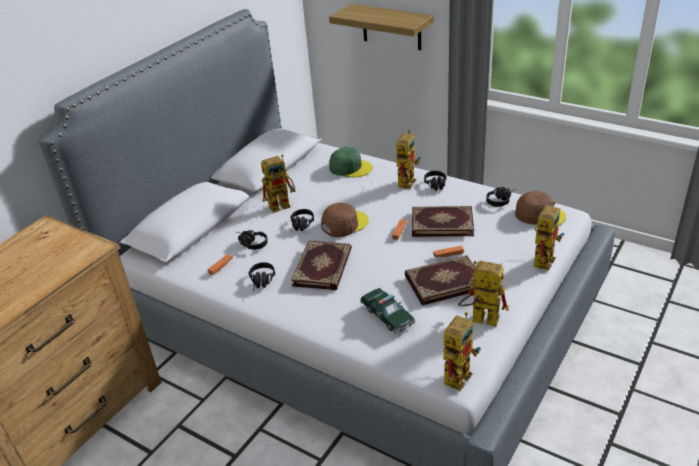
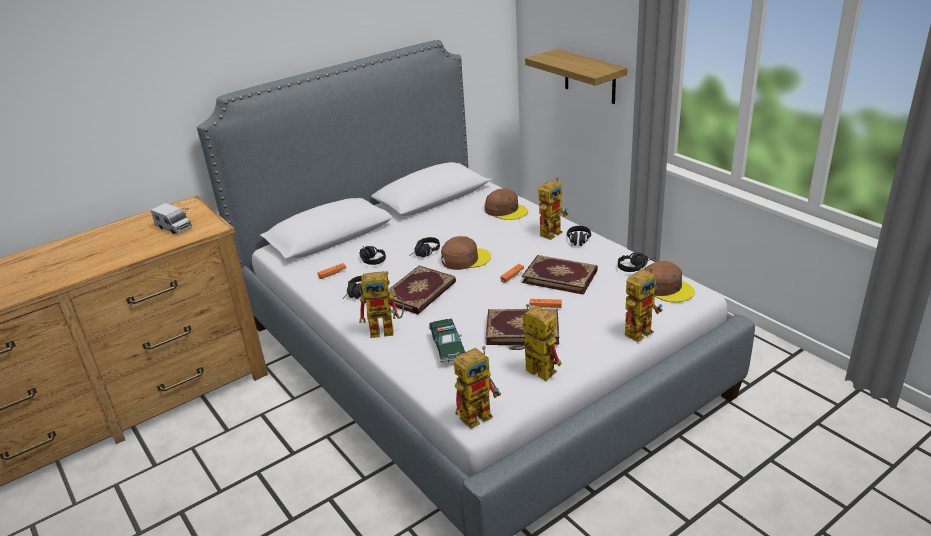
camera: 20 degrees right, 5 degrees down
toy robot [261,155,296,213] -> toy robot moved to [359,271,404,338]
green cap [329,147,373,177] -> brown cap [485,189,528,220]
none -> toy truck [151,203,192,234]

